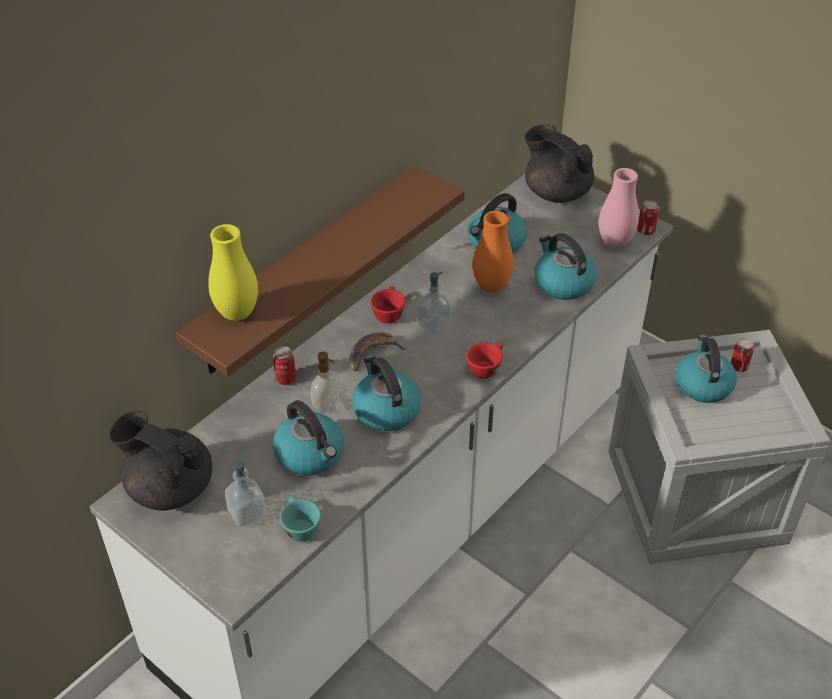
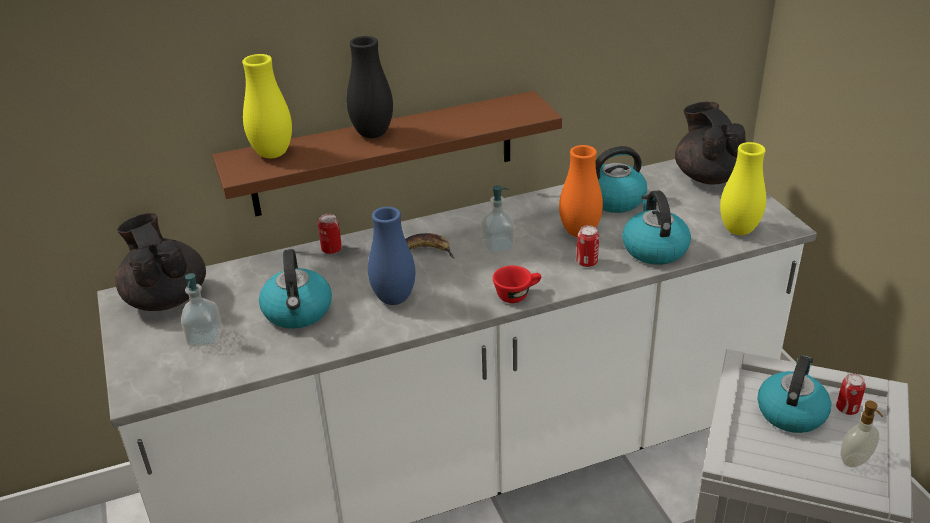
camera: 30 degrees right, 10 degrees down
turquoise cup [280,495,321,542] -> none
soap dispenser [310,352,341,413] -> soap dispenser moved to [840,401,883,468]
kettle [352,355,421,431] -> blue vase [368,207,415,305]
red cup [371,286,405,324] -> none
pink vase [599,168,639,248] -> yellow vase [720,142,766,235]
can [637,200,659,235] -> can moved to [576,225,599,267]
none -> black vase [347,36,393,138]

